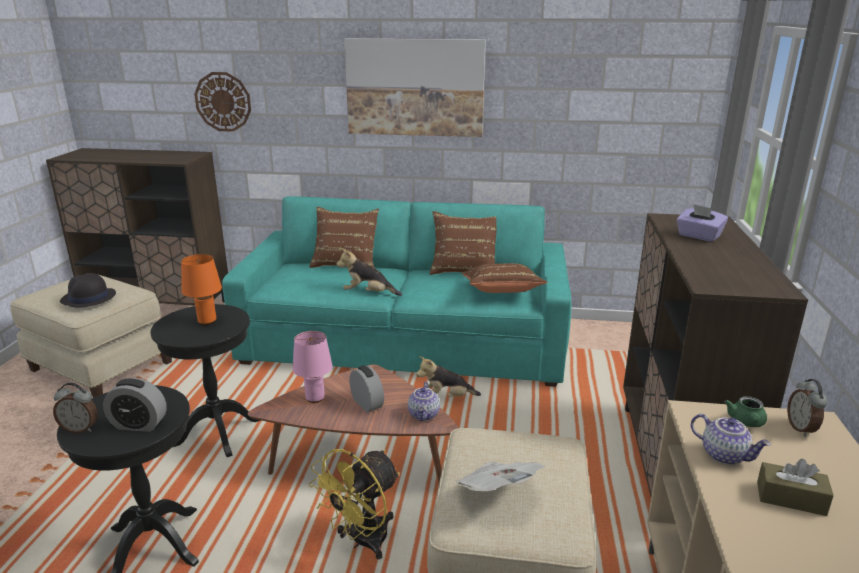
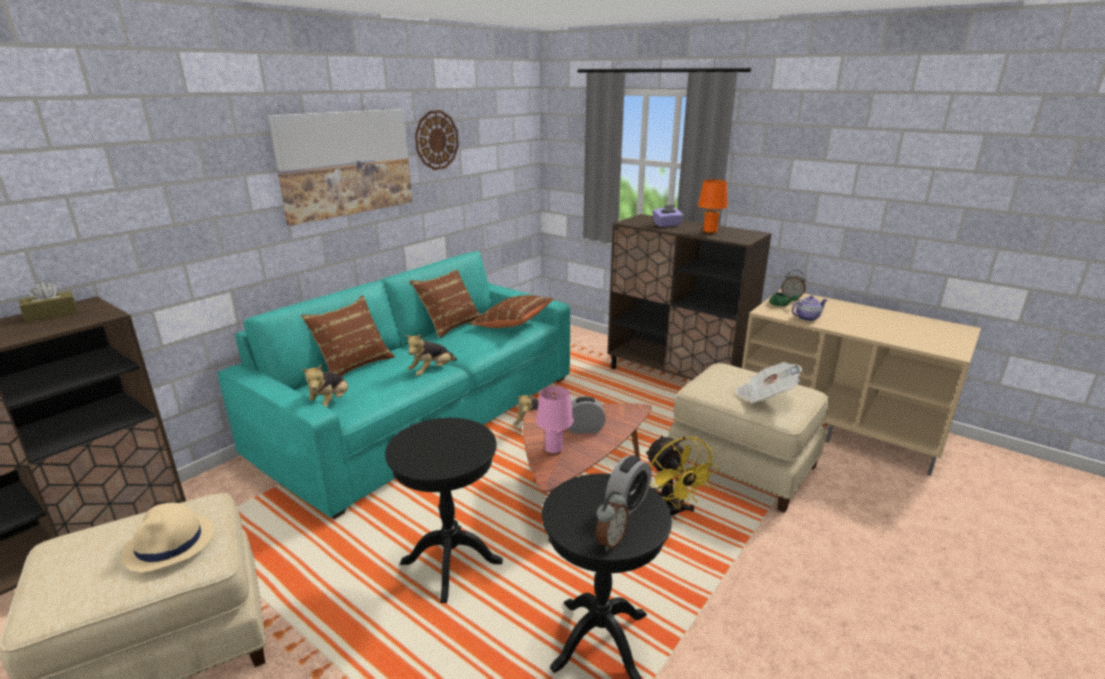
camera: 60 degrees left, 0 degrees up
black hat [60,273,116,308] -> beige hat [121,503,214,572]
orange table lamp [181,254,222,325] -> orange table lamp moved to [698,180,728,234]
wall clock [194,72,251,132] -> wall clock moved to [415,110,459,170]
teapot [408,382,440,421] -> none
brown tissue box [757,459,834,516] -> brown tissue box moved to [19,281,78,323]
none -> plush toy [302,364,348,407]

